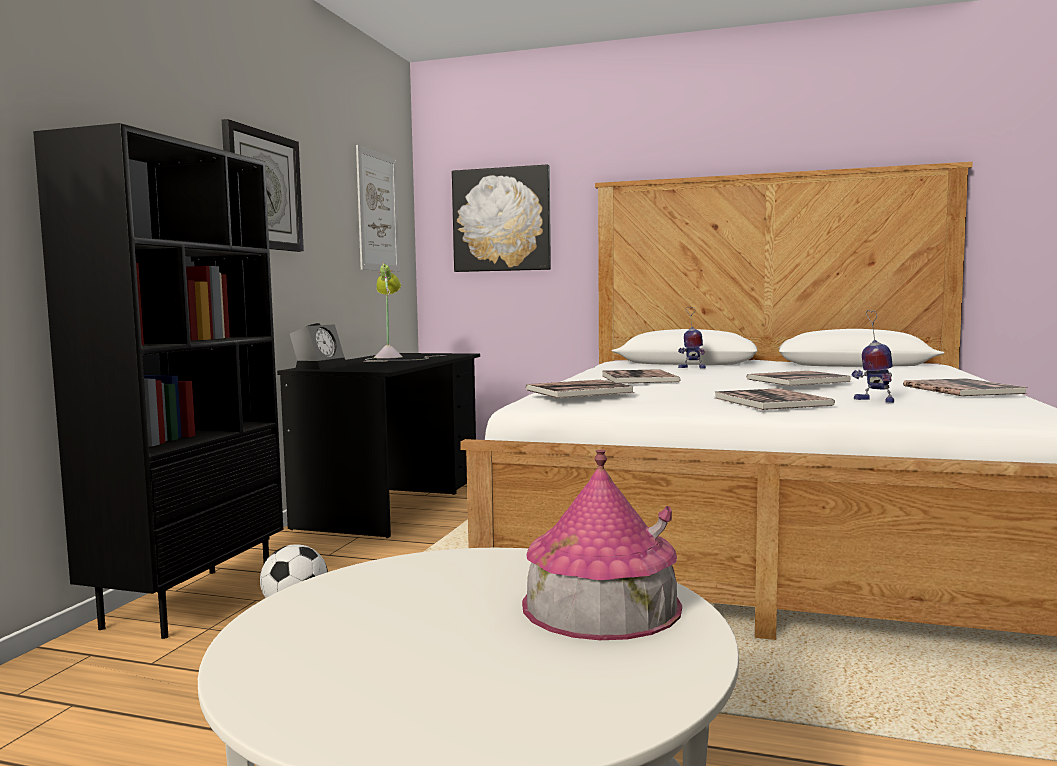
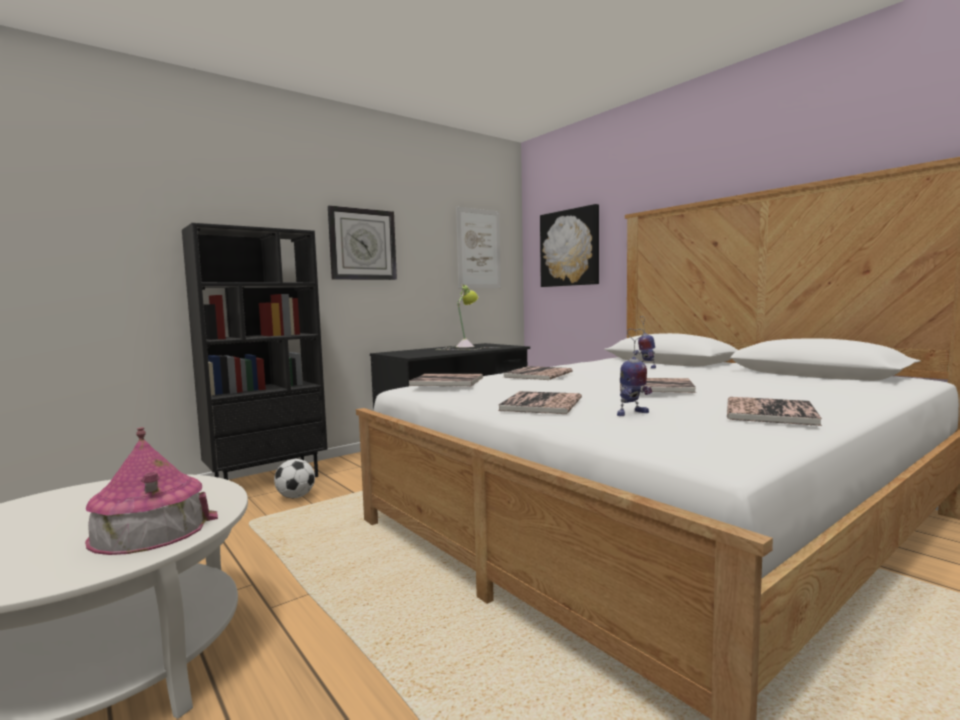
camera: 35 degrees right, 0 degrees up
alarm clock [290,323,347,370] -> none
toy robot [851,310,894,403] -> toy robot turned 105 degrees counterclockwise [617,329,652,416]

